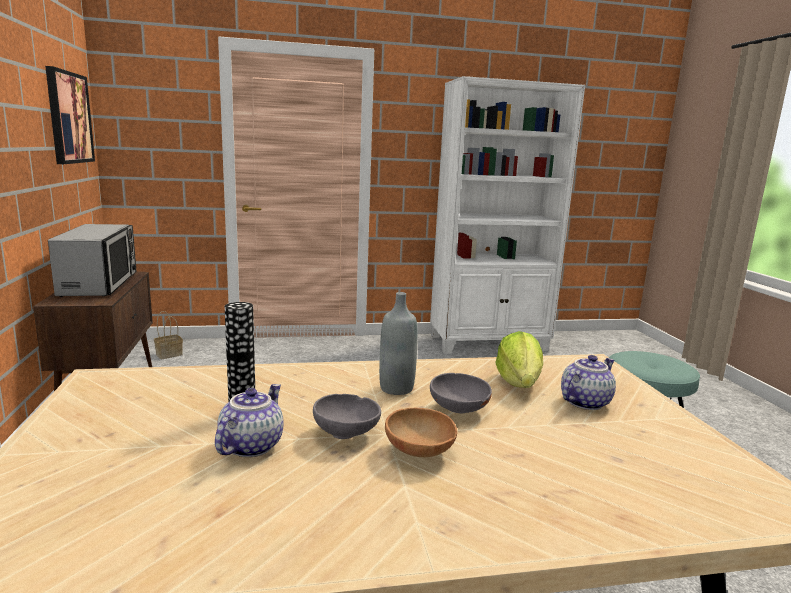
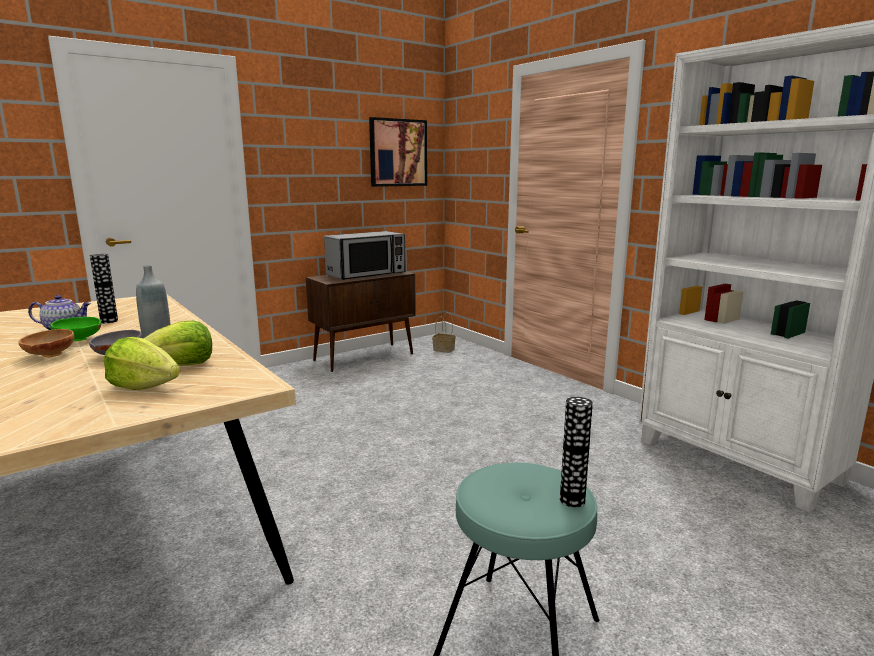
camera: 65 degrees right, 0 degrees up
grey bowl [313,394,381,439] -> green bowl [50,317,101,341]
teapot [561,355,616,410] -> lettuce [104,337,180,390]
none -> vase [560,397,593,507]

